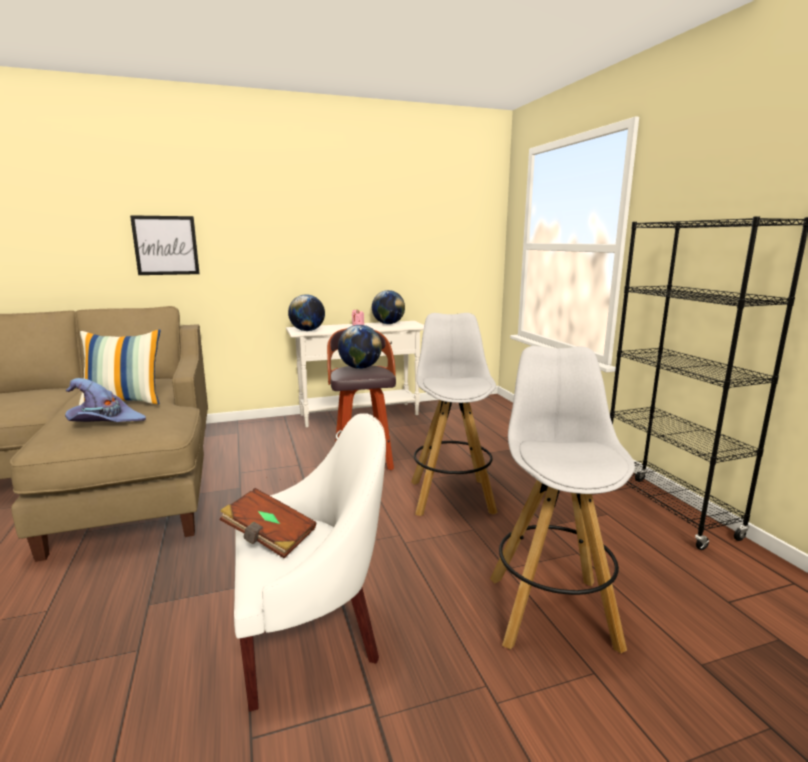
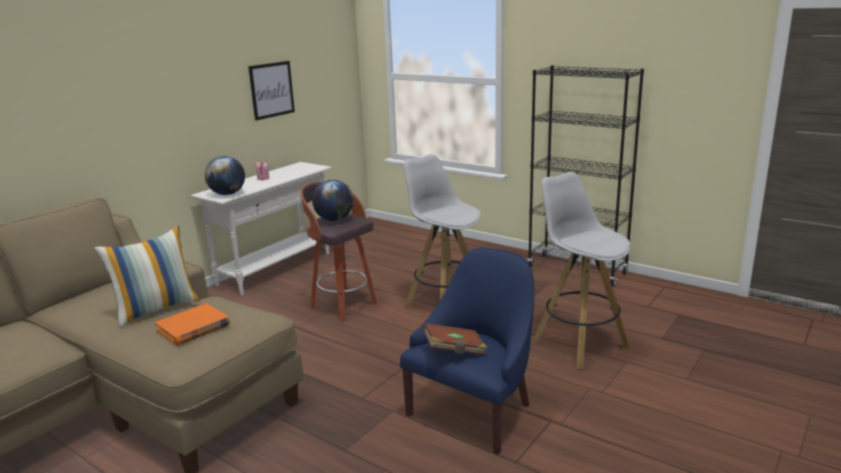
camera: 35 degrees left, 5 degrees up
purple hat [65,378,146,422] -> orange book [155,303,230,345]
picture [130,215,200,275] -> picture moved to [248,61,295,121]
white armchair [234,413,386,712] -> blue armchair [400,248,534,455]
globe [372,290,405,324] -> none

